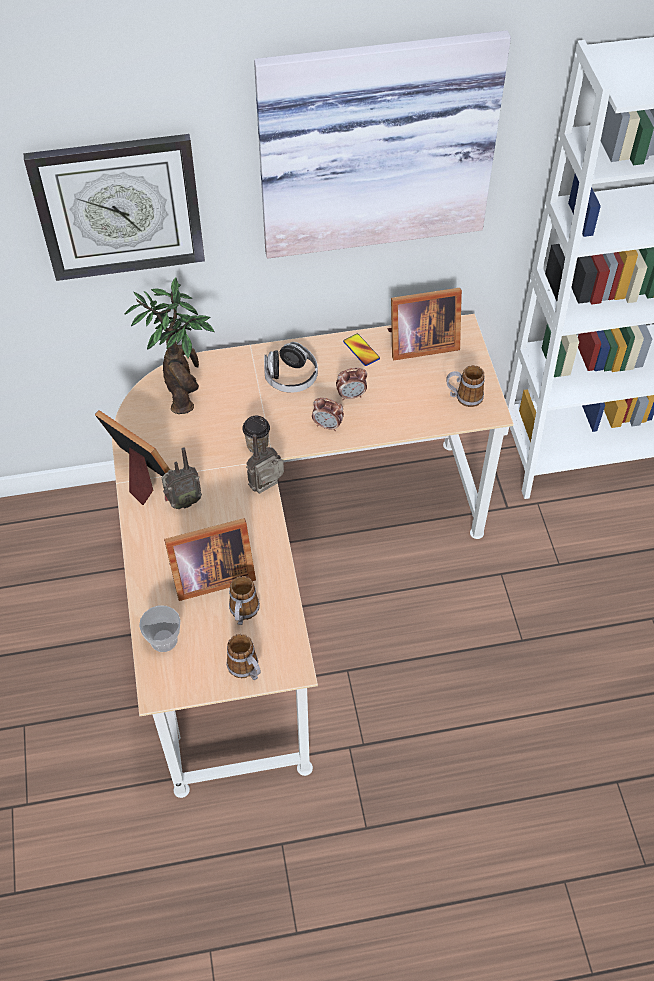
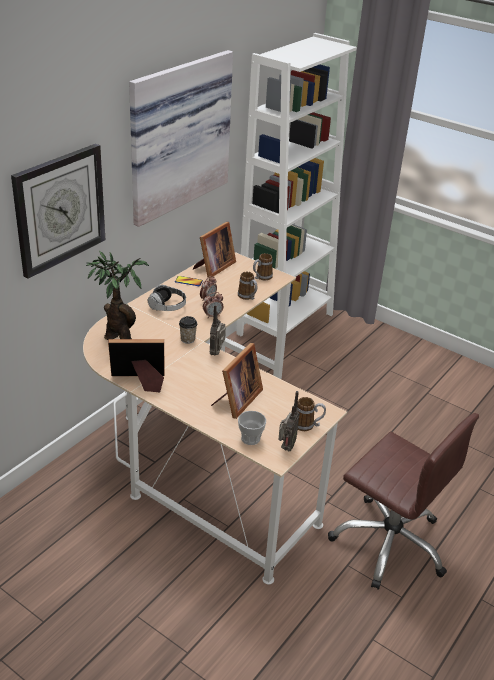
camera: 45 degrees left, 20 degrees down
radio [162,447,202,509] -> radio moved to [279,391,300,452]
mug [229,576,260,625] -> mug moved to [238,272,257,300]
none -> brown office chair [328,413,479,590]

